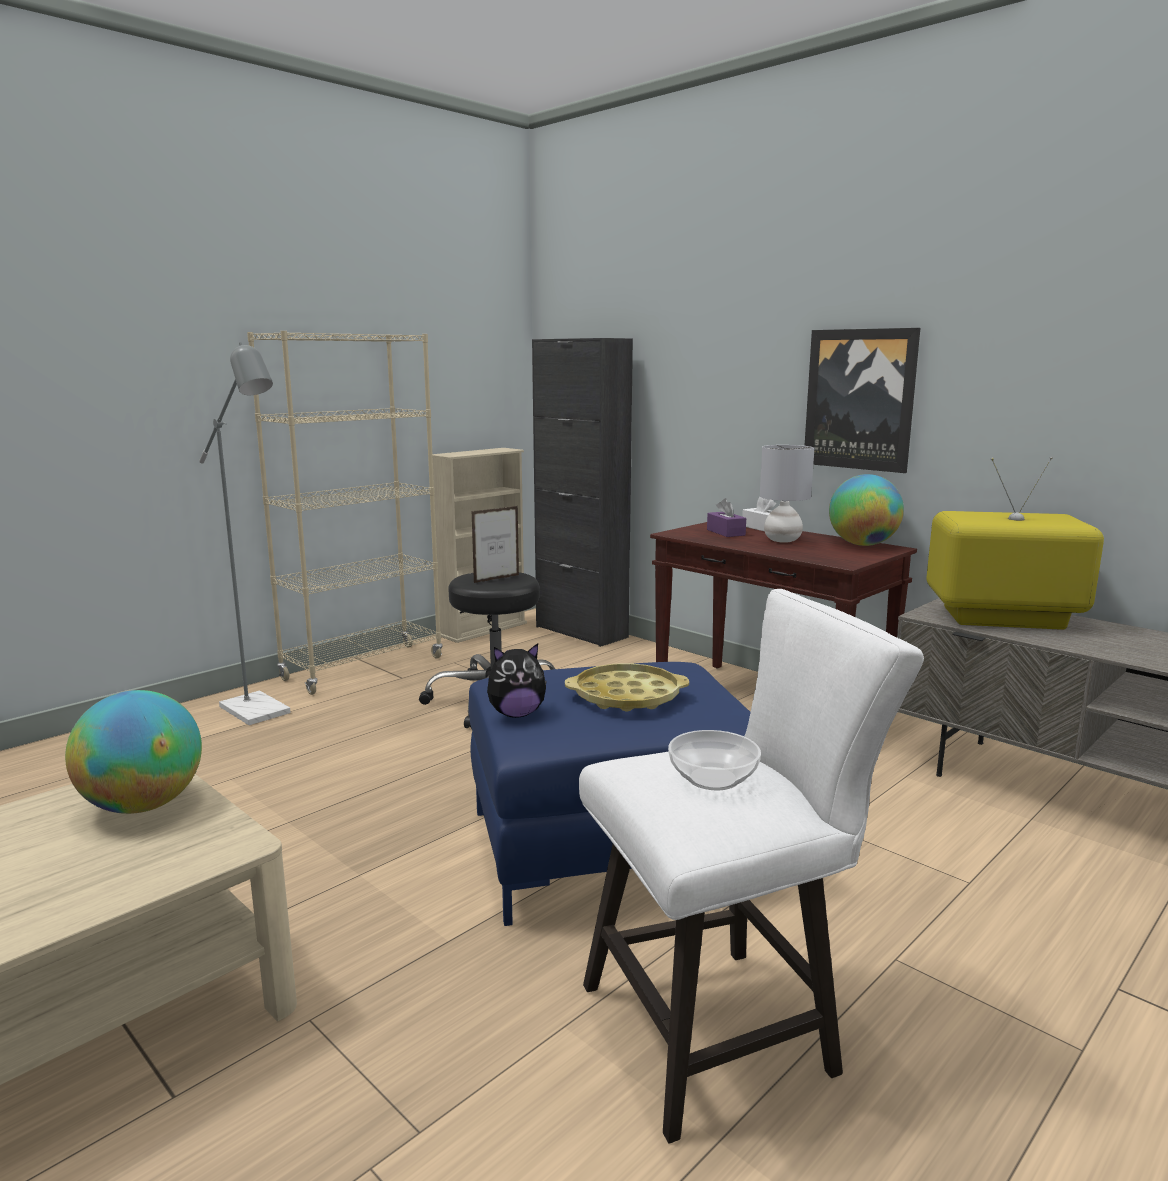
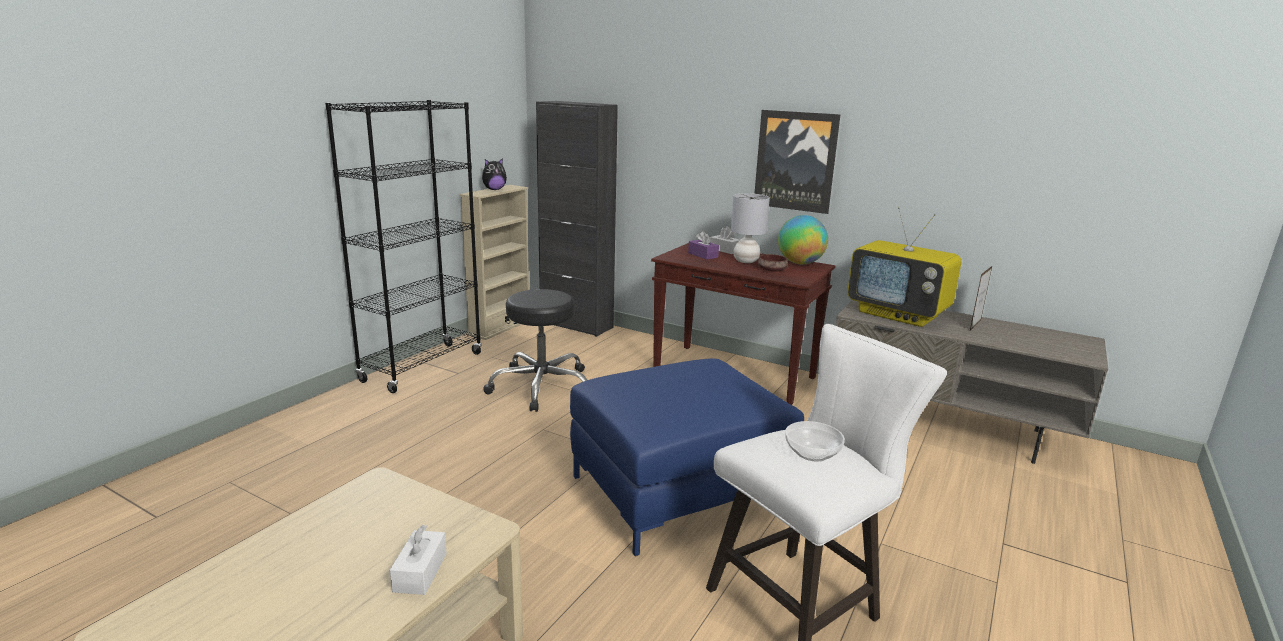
camera: 15 degrees left, 5 degrees up
globe [65,690,202,814] -> none
grey floor lamp [199,342,291,725] -> none
beige bookcase [247,331,443,695] -> black bookcase [325,100,482,393]
picture frame [472,506,519,583] -> picture frame moved to [970,266,992,331]
plush toy [487,643,547,718] -> plush toy moved to [482,158,507,190]
yellow tray [565,663,689,712] -> none
television [927,457,1104,630] -> television turned 135 degrees counterclockwise [847,207,962,327]
none -> white tissue box [390,525,447,595]
none -> brown bowl [758,254,787,272]

